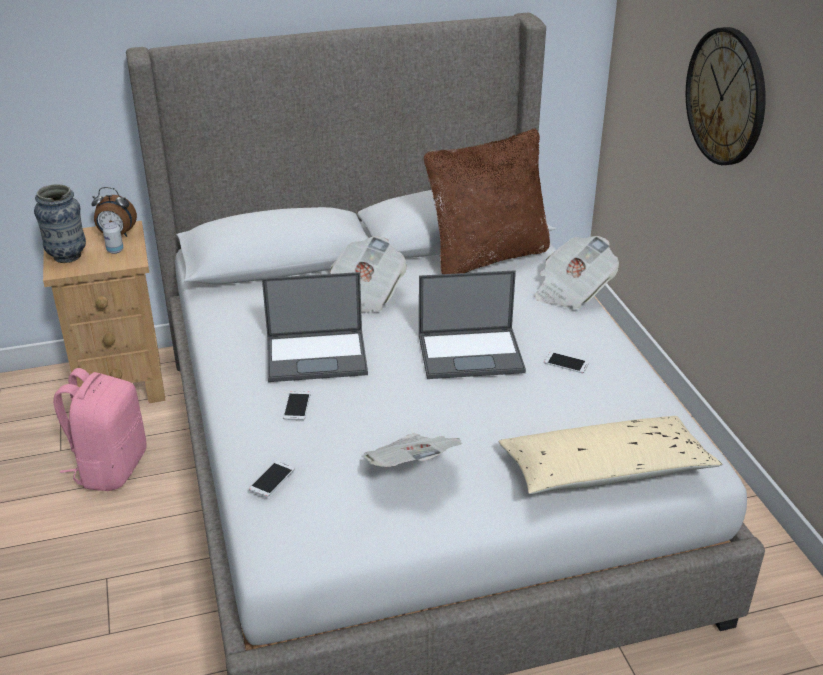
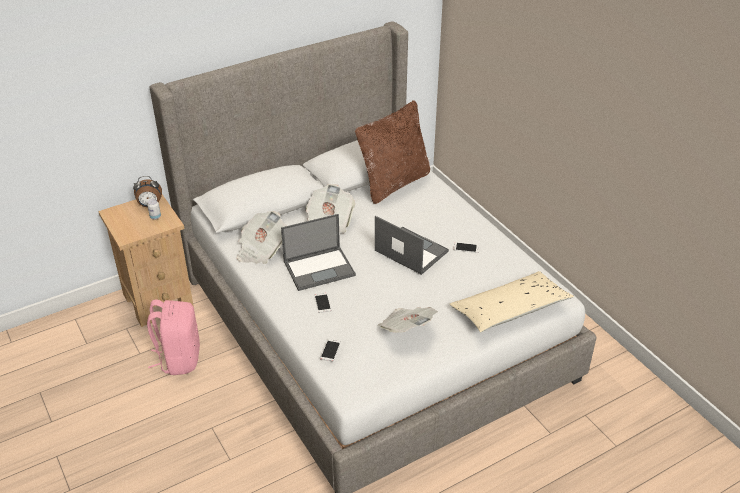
camera: 15 degrees left, 5 degrees up
vase [34,184,86,263] -> none
laptop [419,270,526,379] -> laptop turned 120 degrees counterclockwise [375,216,449,275]
newspaper [535,236,619,309] -> newspaper moved to [237,211,287,264]
wall clock [686,27,766,165] -> none

